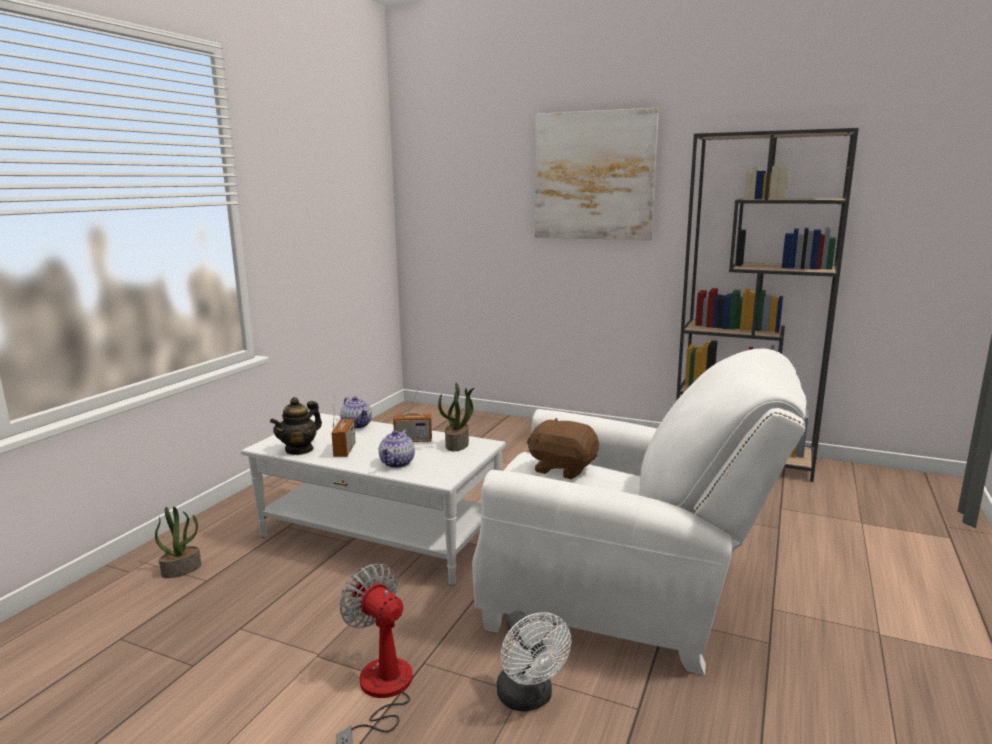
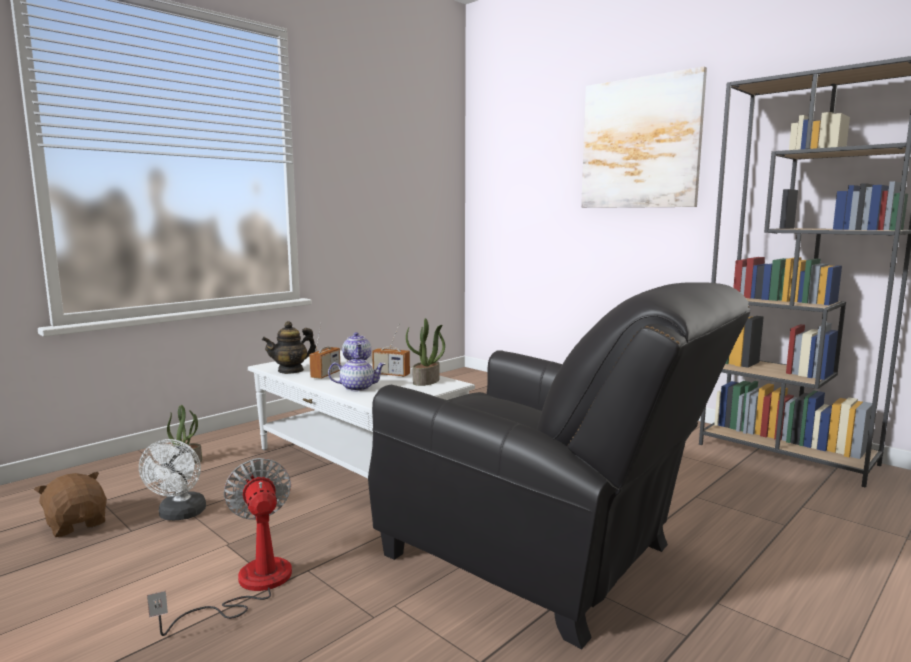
camera: 20 degrees right, 5 degrees down
teapot [379,429,415,468] -> teapot turned 135 degrees counterclockwise [328,356,386,391]
white armchair [472,349,807,675] -> black armchair [368,282,751,649]
white fan [497,611,571,712] -> white fan moved to [139,439,206,520]
brown plush toy [527,418,599,479] -> brown plush toy moved to [34,472,107,537]

